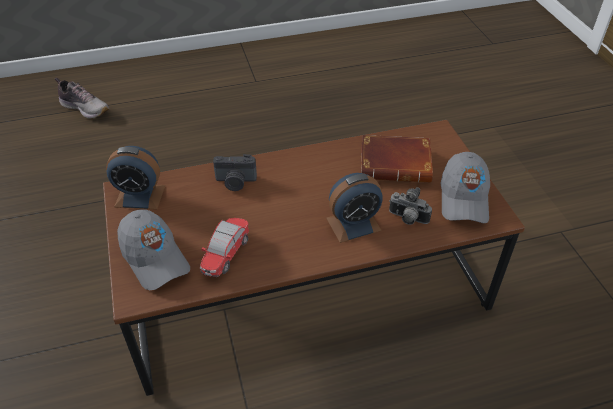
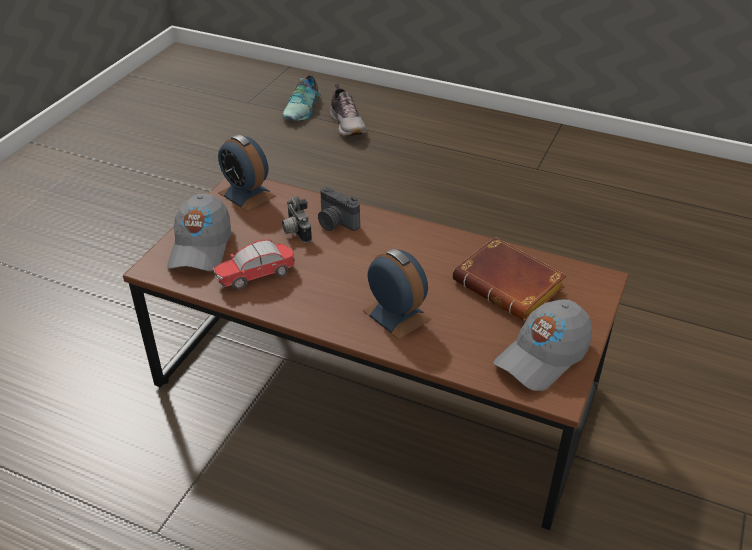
camera: 40 degrees right, 5 degrees down
alarm clock [326,173,383,243] -> alarm clock turned 150 degrees counterclockwise [363,248,431,340]
camera [389,187,432,225] -> camera moved to [282,196,312,243]
none -> shoe [283,75,320,121]

